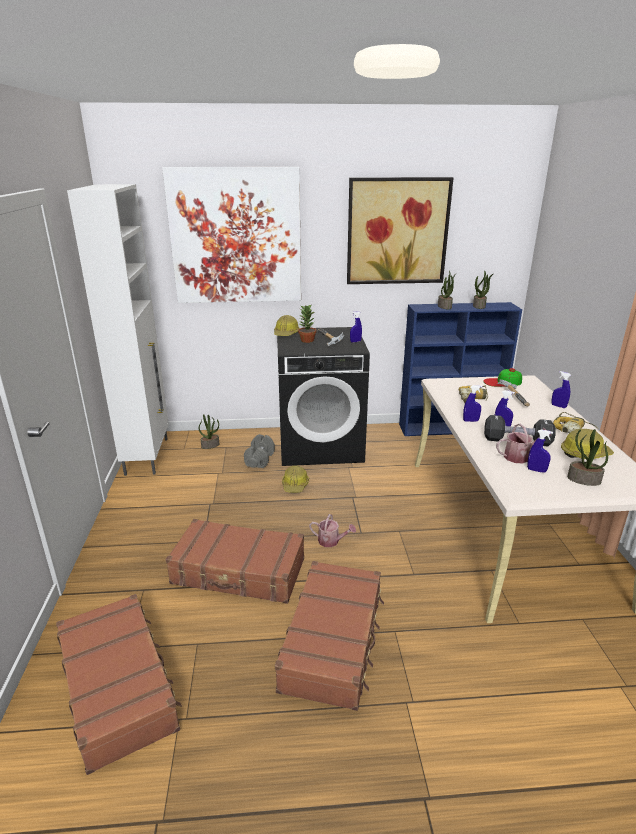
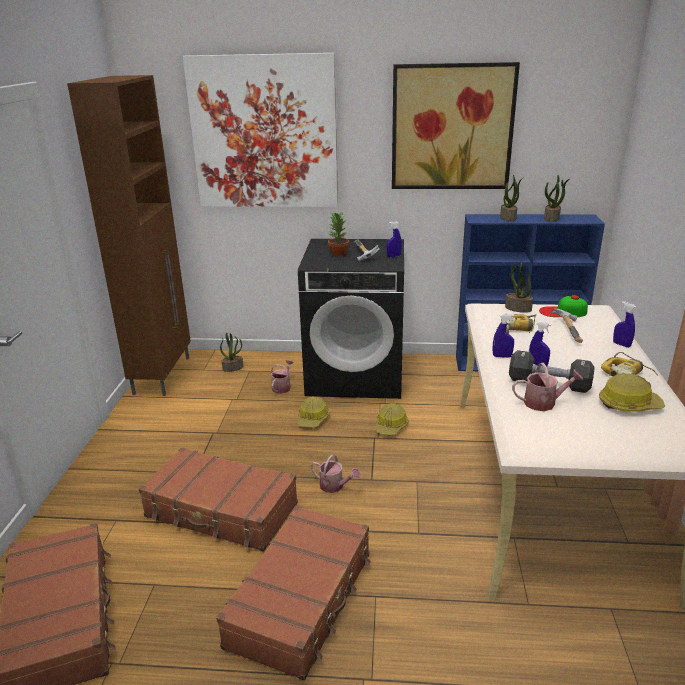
camera: 10 degrees right, 0 degrees up
white cabinet [67,184,169,476] -> brown cabinet [67,75,191,396]
grey dumbbell [244,434,275,468] -> watering can [271,360,293,394]
hard hat [274,315,300,336] -> hard hat moved to [375,403,409,436]
blue spray bottle [527,429,553,473] -> none
potted plant [567,429,608,486] -> potted plant moved to [505,262,533,313]

